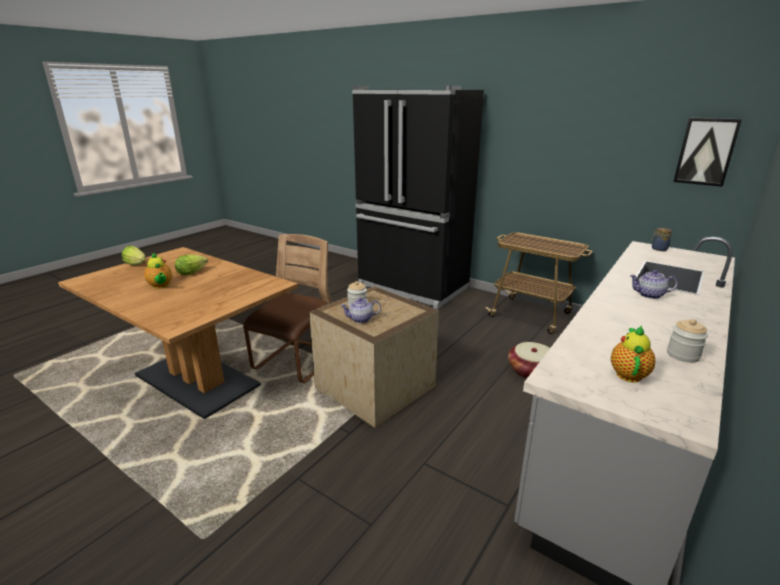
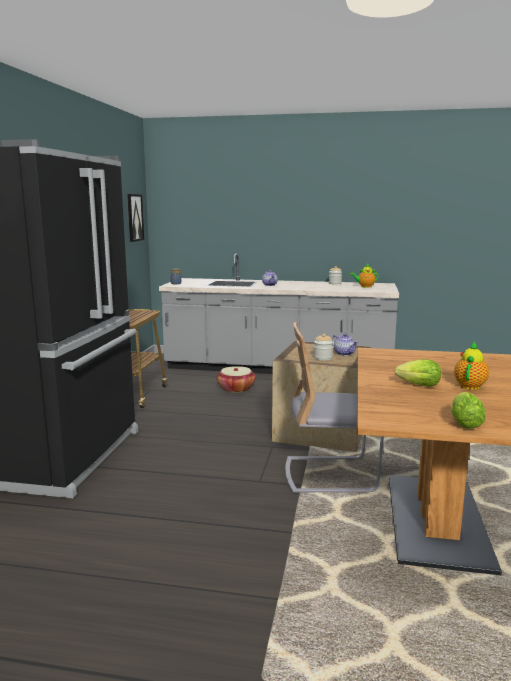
camera: 115 degrees left, 10 degrees down
brown chair [243,234,333,383] -> grey chair [285,322,384,494]

